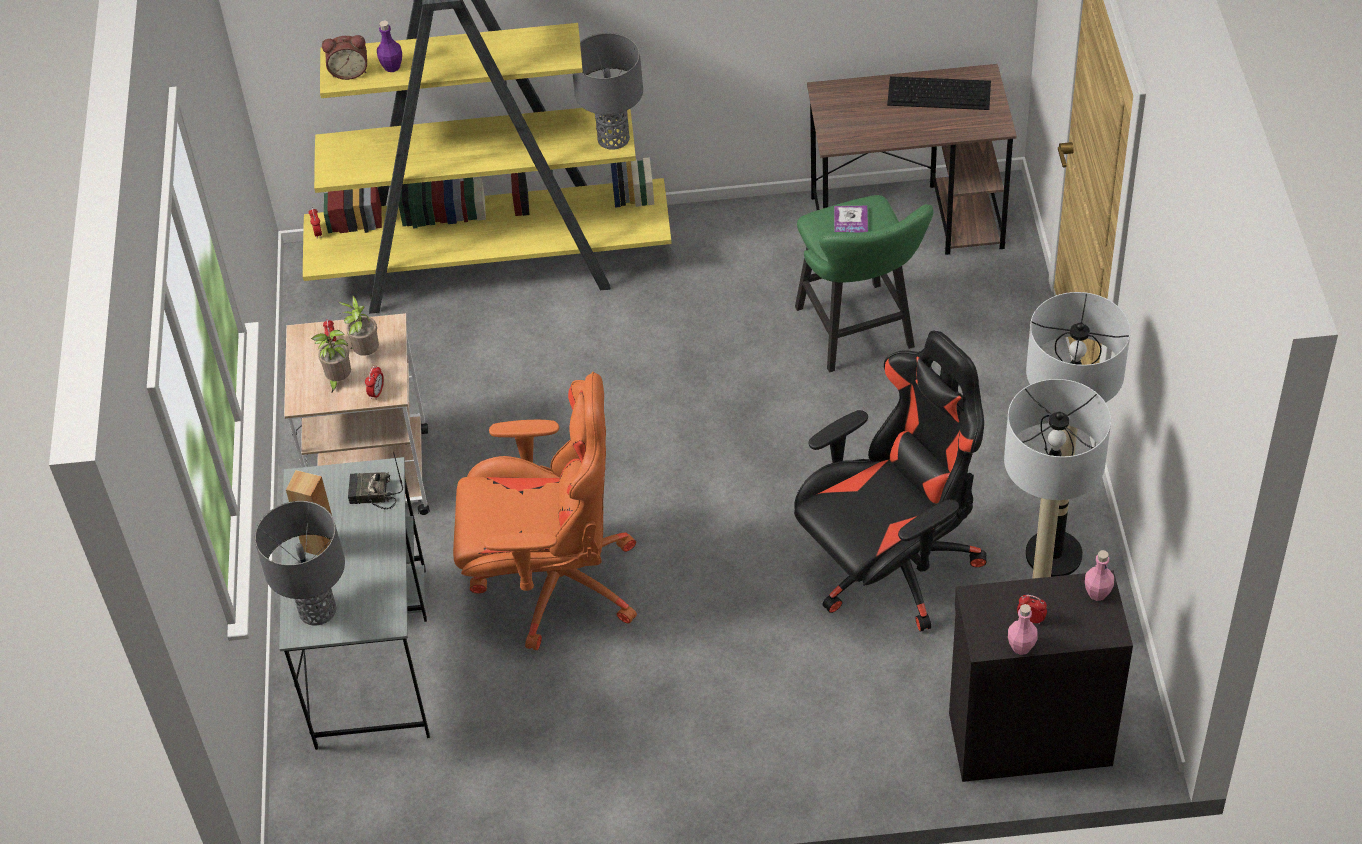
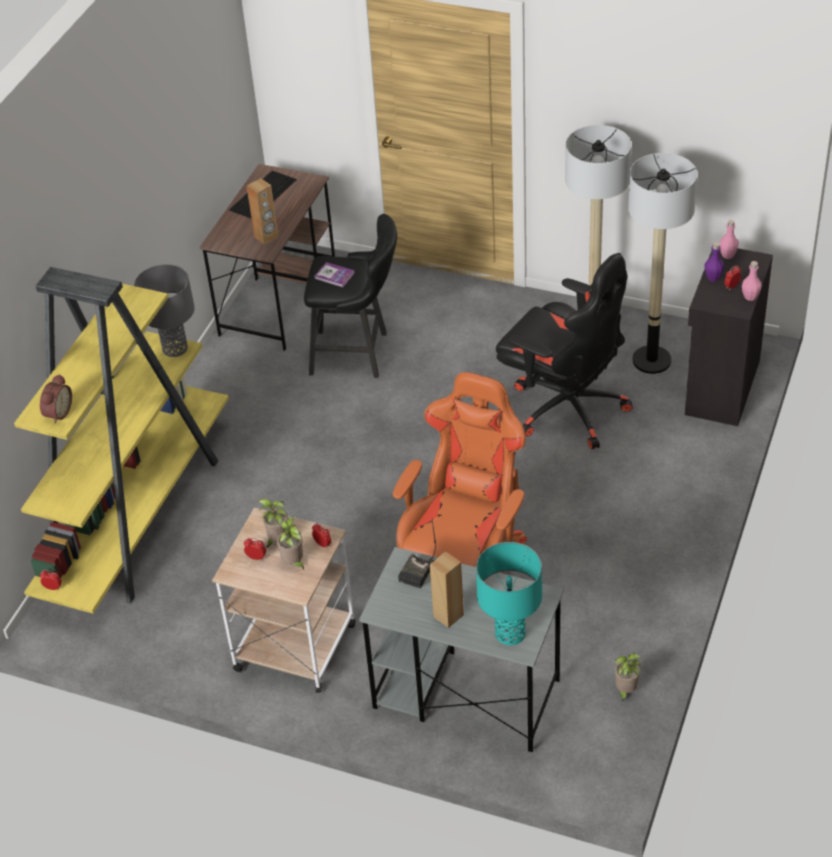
camera: 65 degrees left, 5 degrees down
grey table lamp [255,501,345,625] -> turquoise table lamp [476,542,542,645]
purple bottle [377,21,402,72] -> purple bottle moved to [704,242,724,282]
black office chair [794,331,987,632] -> black office chair turned 135 degrees clockwise [496,253,633,449]
green stool [795,195,934,373] -> black stool [304,214,397,378]
none -> brown speaker [247,178,278,245]
none -> potted plant [614,653,641,701]

